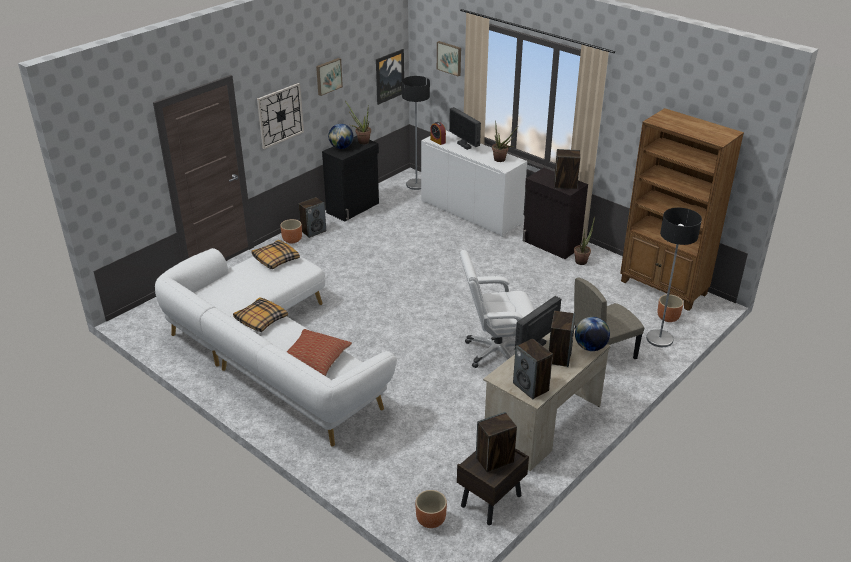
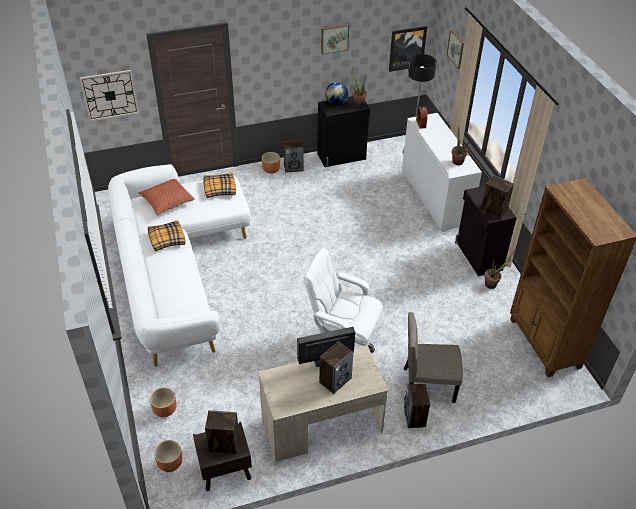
camera: 30 degrees right, 10 degrees up
wall clock [257,83,304,149] -> wall clock moved to [79,70,139,121]
pillow [287,329,352,376] -> pillow moved to [139,179,195,216]
monitor [449,107,481,150] -> none
speaker [513,339,553,399] -> speaker moved to [404,383,430,429]
globe [575,317,610,351] -> none
floor lamp [646,208,702,347] -> none
brown planter [657,294,683,322] -> brown planter moved to [150,387,176,417]

